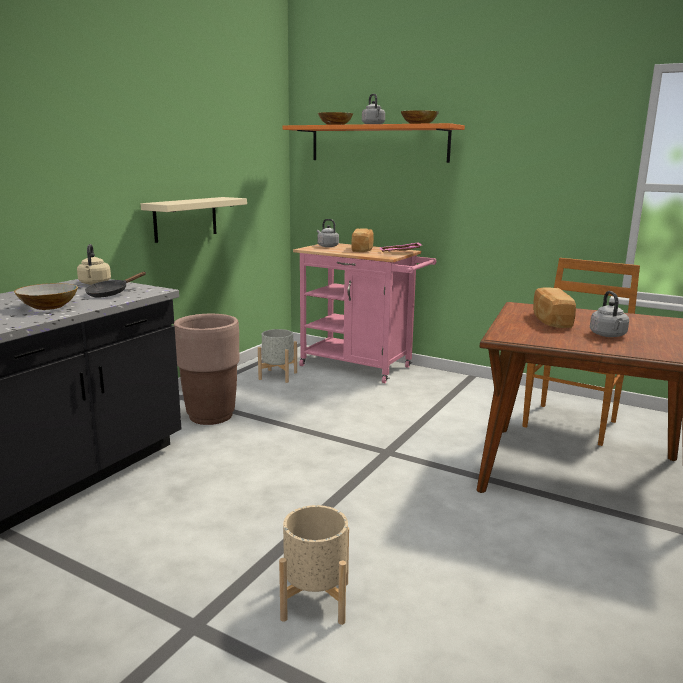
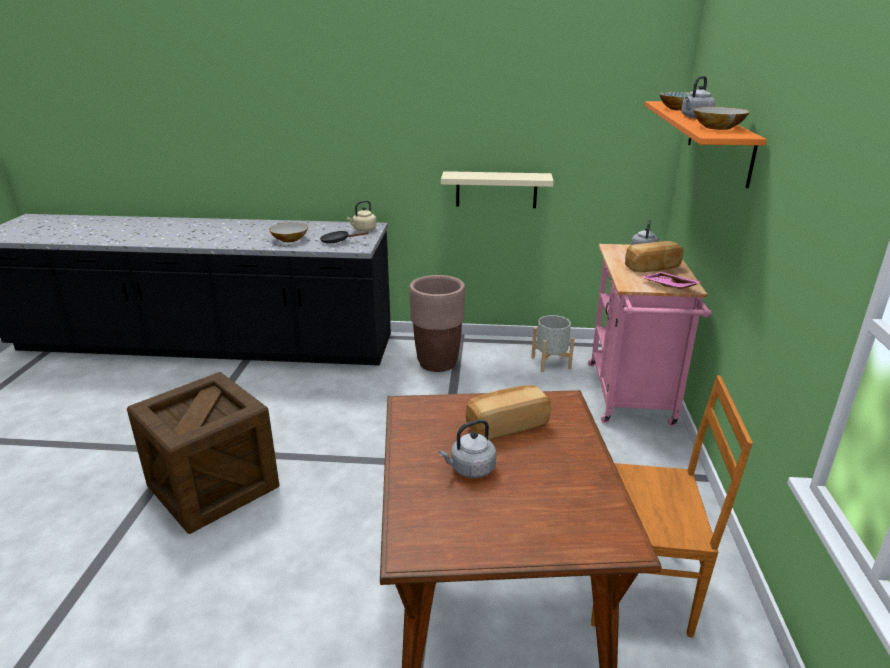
camera: 65 degrees right, 10 degrees up
beige planter [279,505,349,625] -> crate [127,372,279,534]

